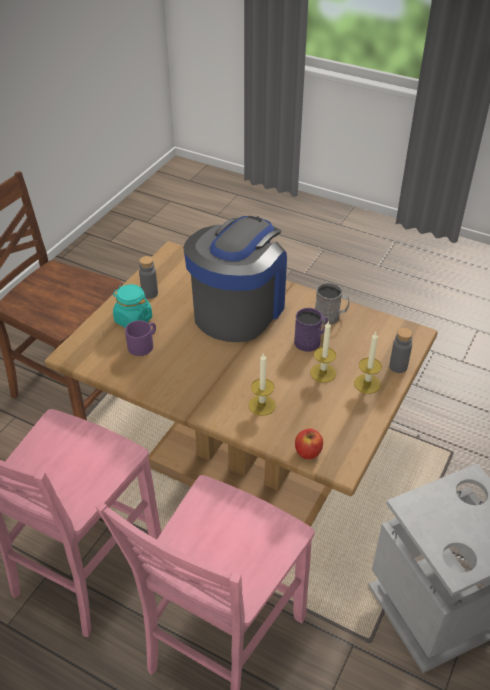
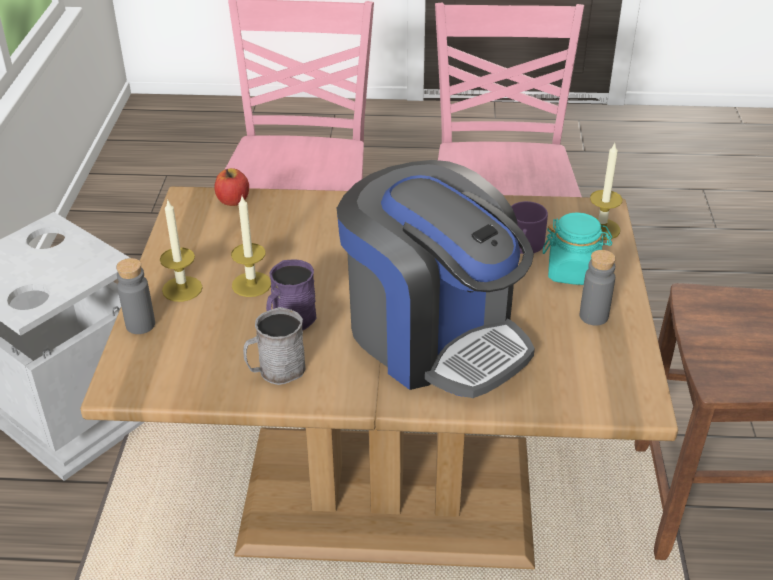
camera: 155 degrees right, 5 degrees down
coffee machine [183,216,287,342] -> coffee machine turned 45 degrees counterclockwise [337,160,535,398]
candle [249,353,276,416] -> candle moved to [590,143,622,240]

